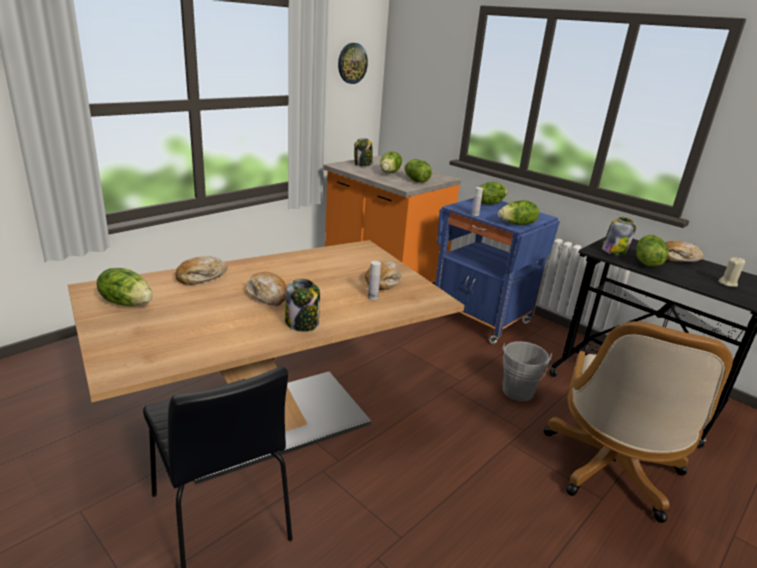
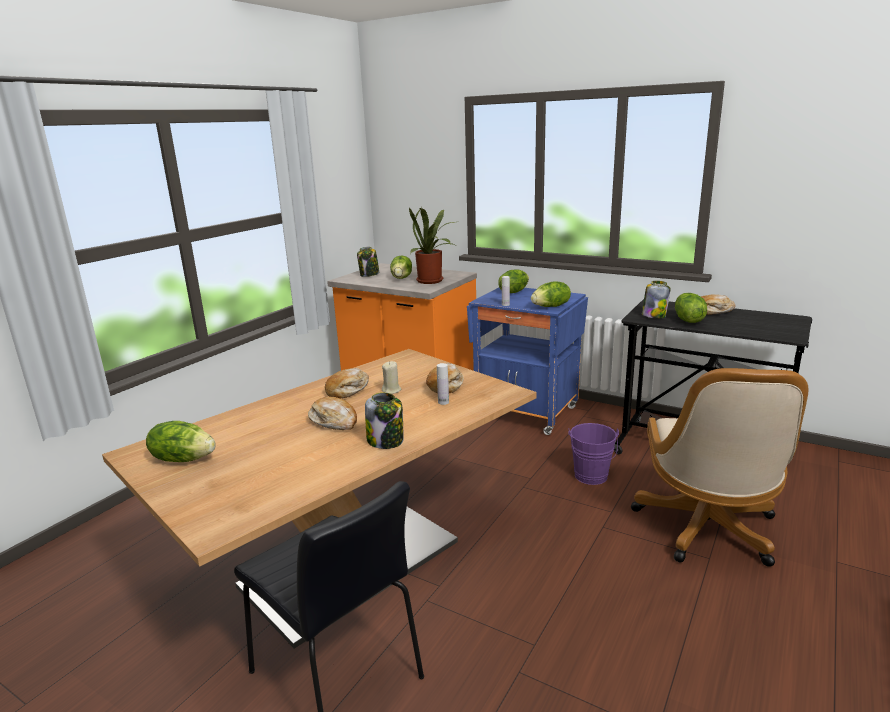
camera: 10 degrees left, 5 degrees down
bread [175,257,228,285] -> bread moved to [325,368,369,398]
wall clock [338,43,368,84] -> none
lettuce [404,159,432,182] -> potted plant [409,207,455,284]
grey bucket [502,341,552,401] -> purple bucket [568,423,619,485]
beige candle [718,257,745,287] -> beige candle moved to [382,361,401,394]

